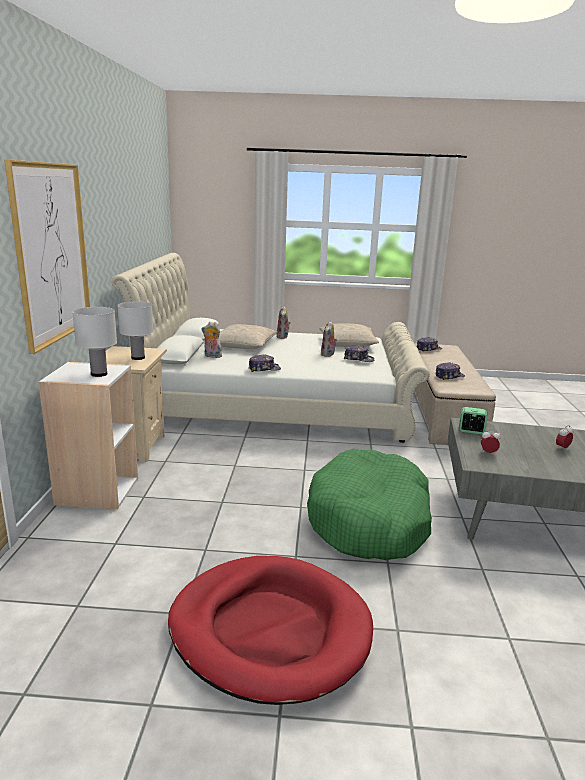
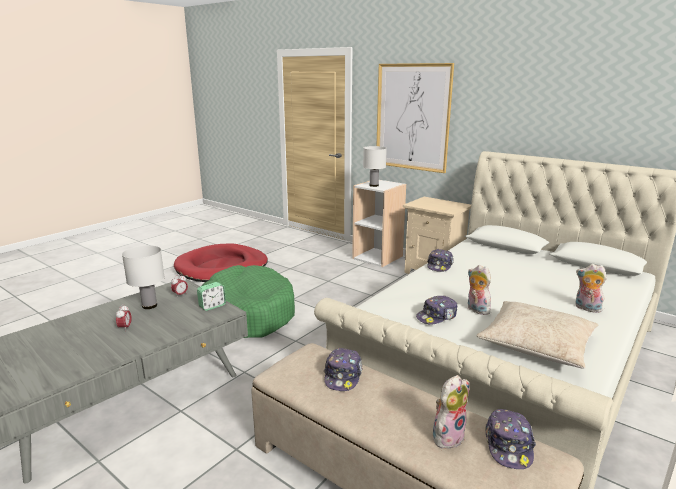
camera: 125 degrees right, 0 degrees up
white table lamp [118,302,153,360] -> white table lamp moved to [122,245,165,309]
plush toy [202,322,222,358] -> plush toy moved to [433,375,469,449]
beige pillow [219,324,278,349] -> none

